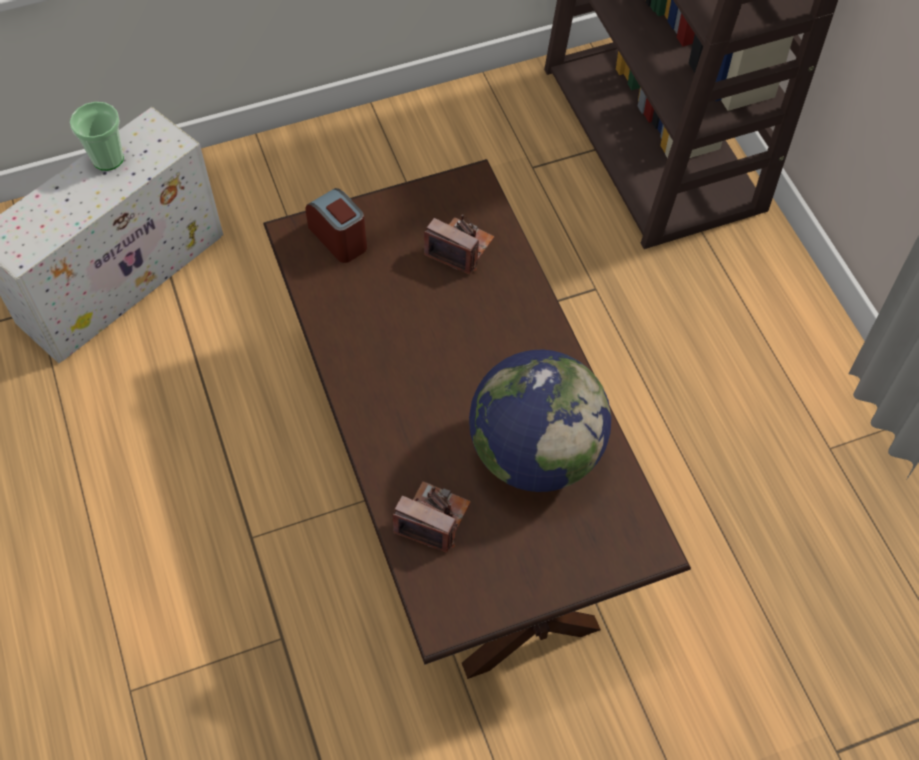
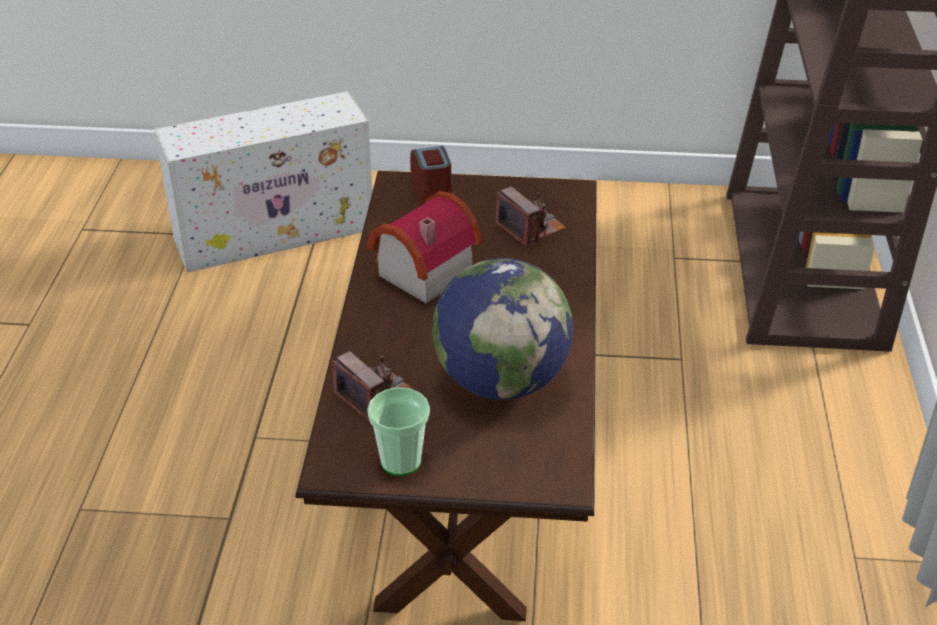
camera: 25 degrees right, 20 degrees down
cup [70,102,124,171] -> cup moved to [367,387,430,476]
none -> toy house [367,191,482,304]

